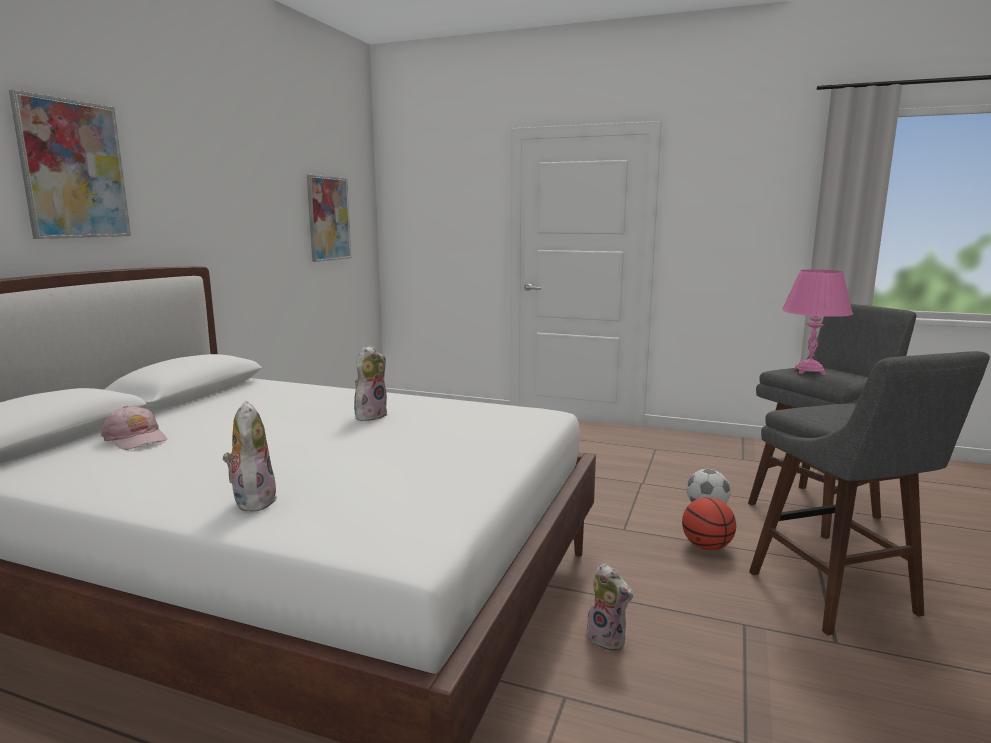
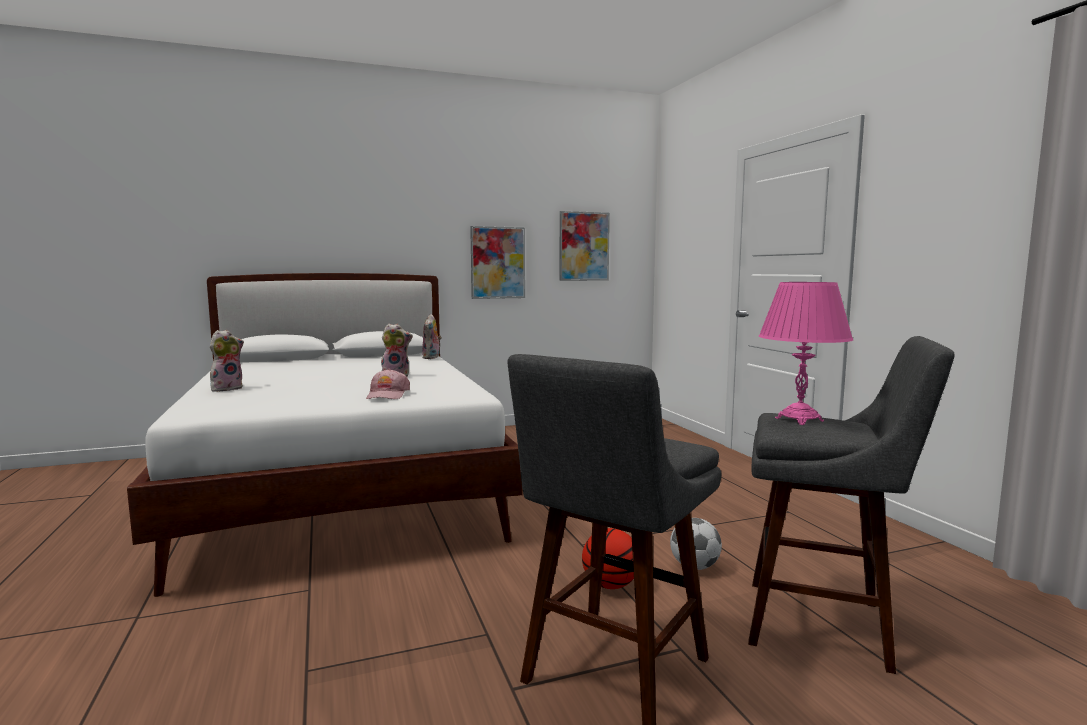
camera: 50 degrees right, 5 degrees down
picture [9,90,131,239] -> picture moved to [470,226,525,299]
pink cap [101,406,167,450] -> pink cap moved to [366,369,410,399]
plush toy [581,563,633,652] -> plush toy moved to [422,314,442,359]

